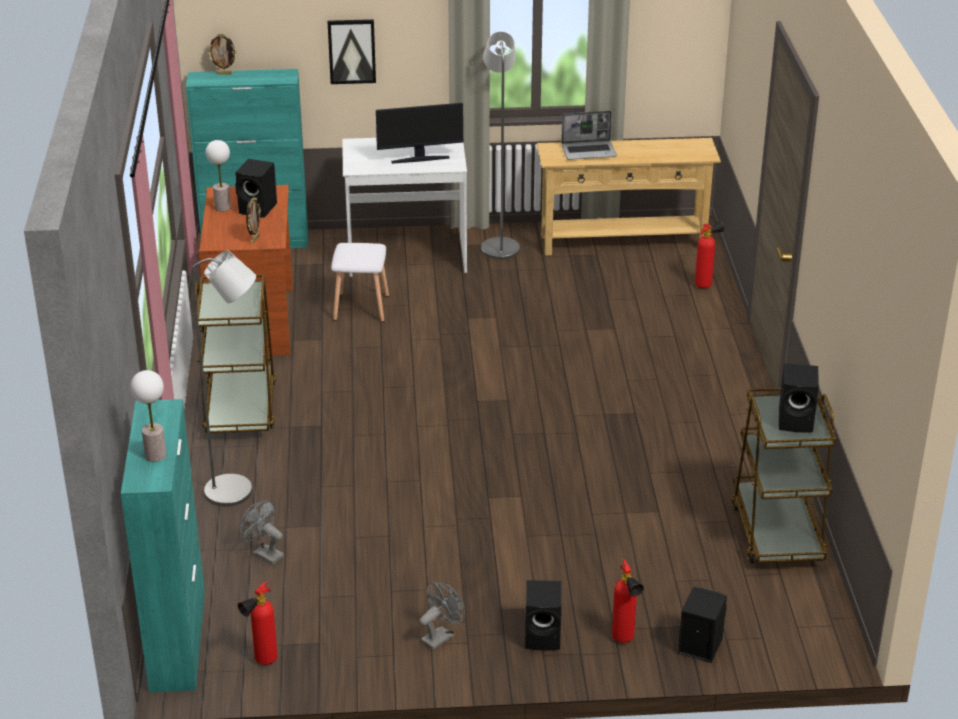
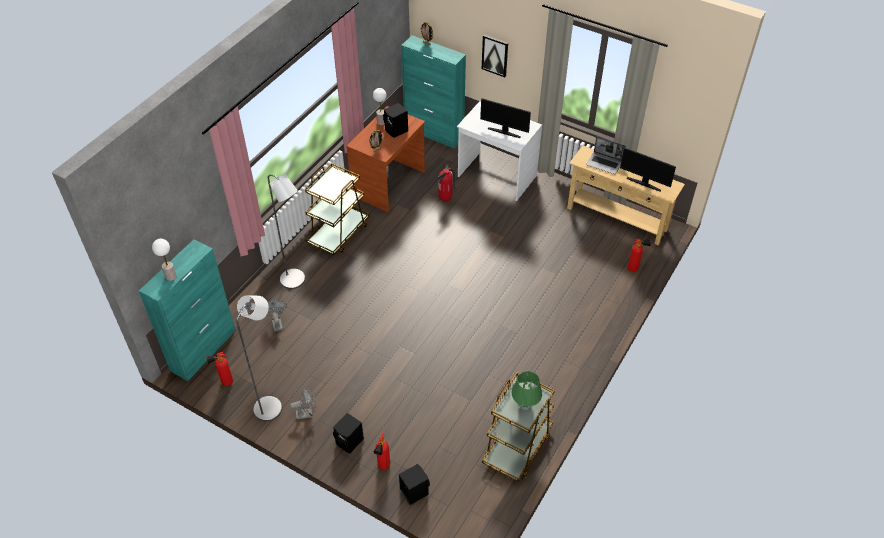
camera: 35 degrees right, 15 degrees up
white stool [331,243,389,322] -> fire extinguisher [437,168,455,201]
grey floor lamp [481,31,520,260] -> grey floor lamp moved to [236,295,282,421]
black speaker [779,363,819,433] -> green table lamp [512,371,542,410]
none -> monitor [620,148,676,191]

